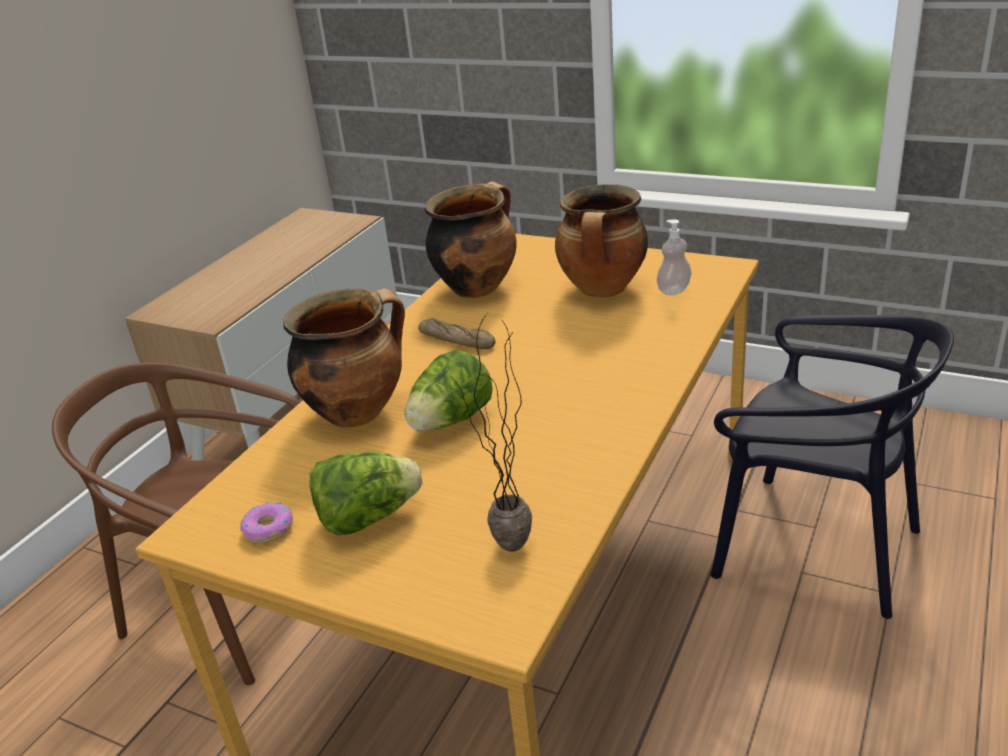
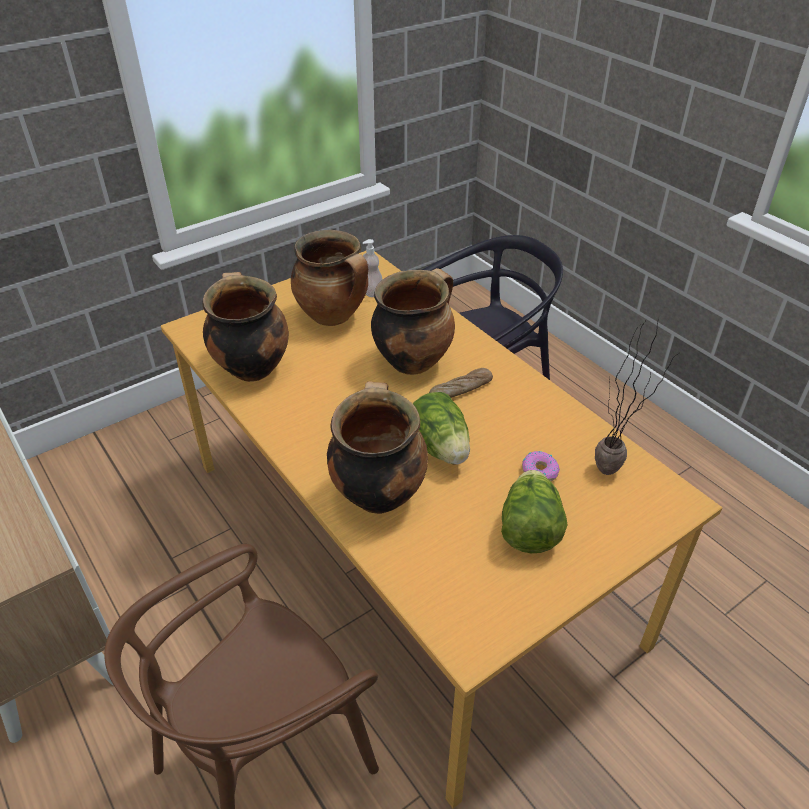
camera: 65 degrees left, 10 degrees up
donut [240,502,293,543] -> donut moved to [522,451,560,481]
bread [418,318,495,349] -> bread moved to [429,368,493,398]
none -> cooking pot [371,268,455,375]

